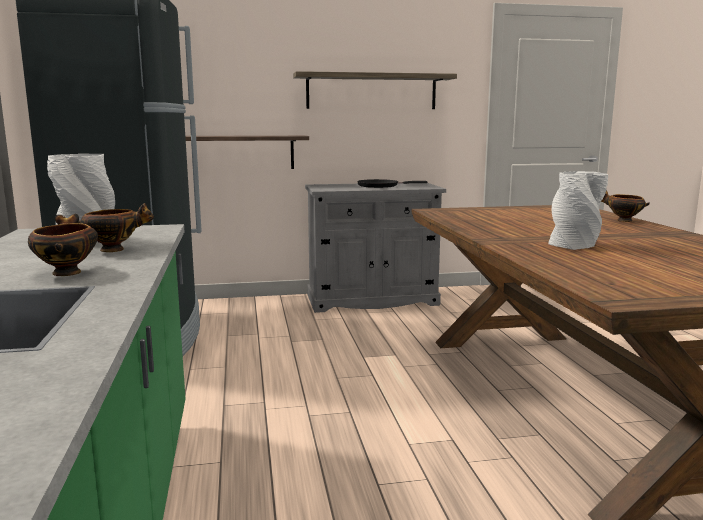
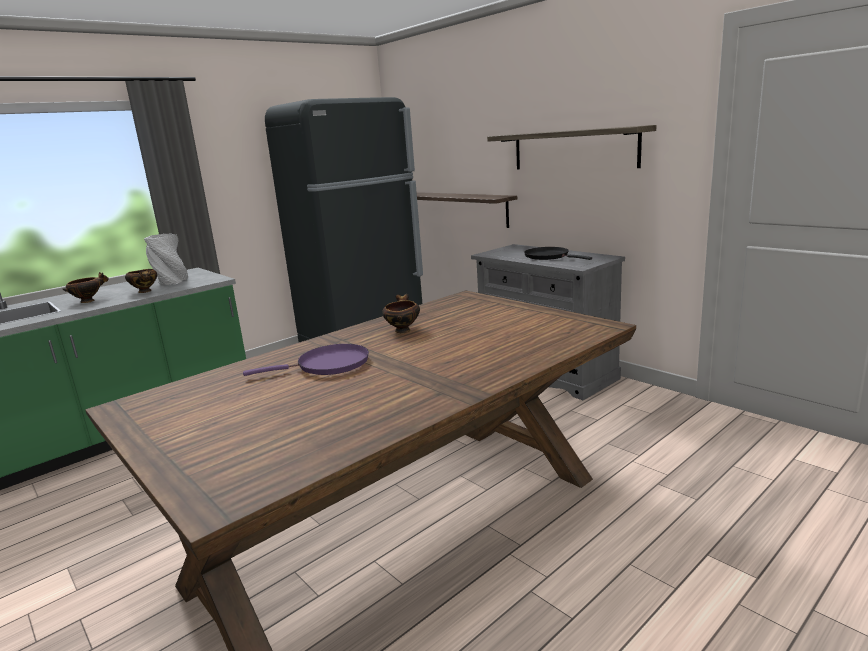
camera: 60 degrees right, 5 degrees up
grey vase [548,171,608,250] -> purple frying pan [243,344,369,376]
bowl [601,190,650,222] -> bowl moved to [382,294,420,333]

